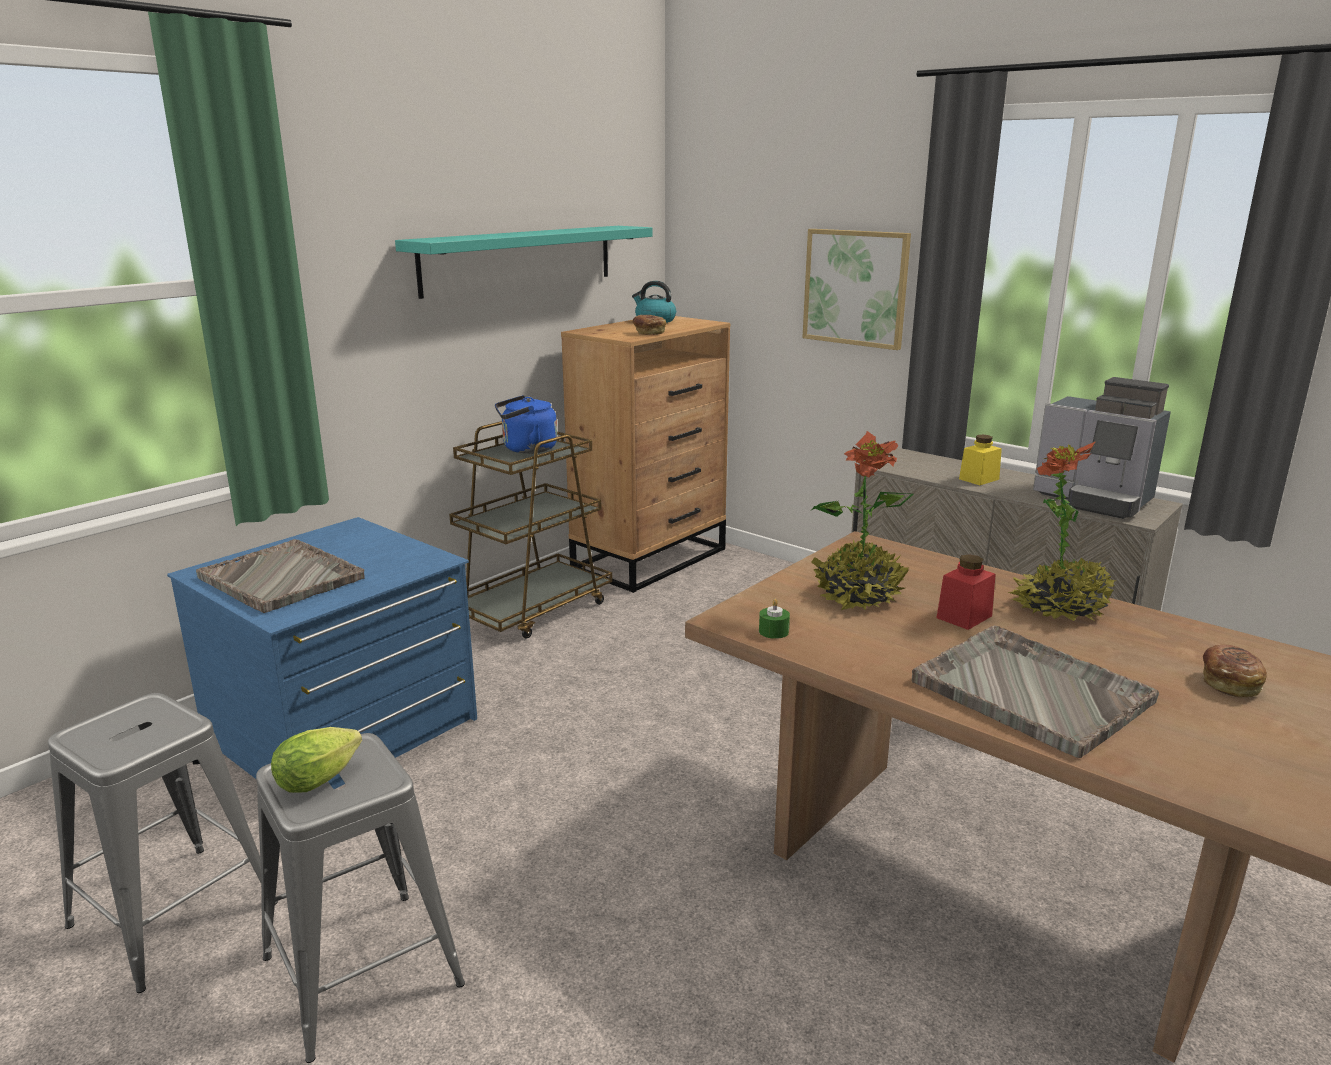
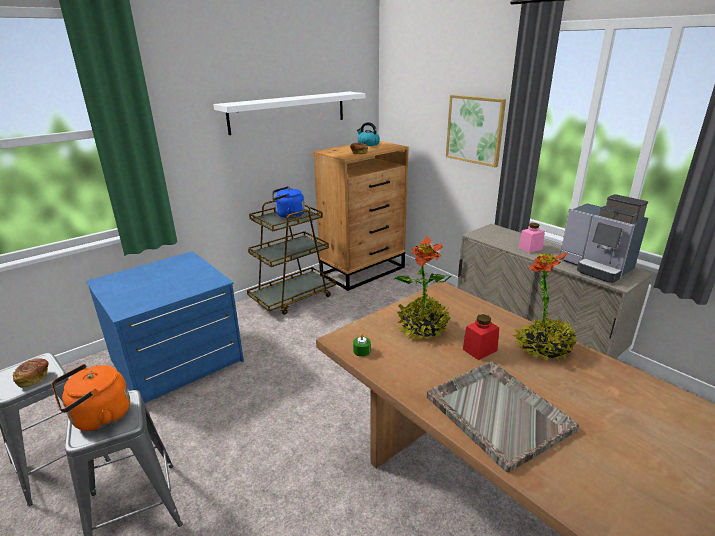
camera: 10 degrees right, 5 degrees up
grey tray [196,539,365,613] -> none
lettuce [271,727,362,793] -> orange kettle [51,364,130,431]
turquoise shelf [395,226,652,299] -> white shelf [213,92,366,135]
yellow jar [959,435,1002,485] -> pink jar [518,223,545,253]
bread [1203,645,1267,698] -> bread moved to [13,358,49,387]

